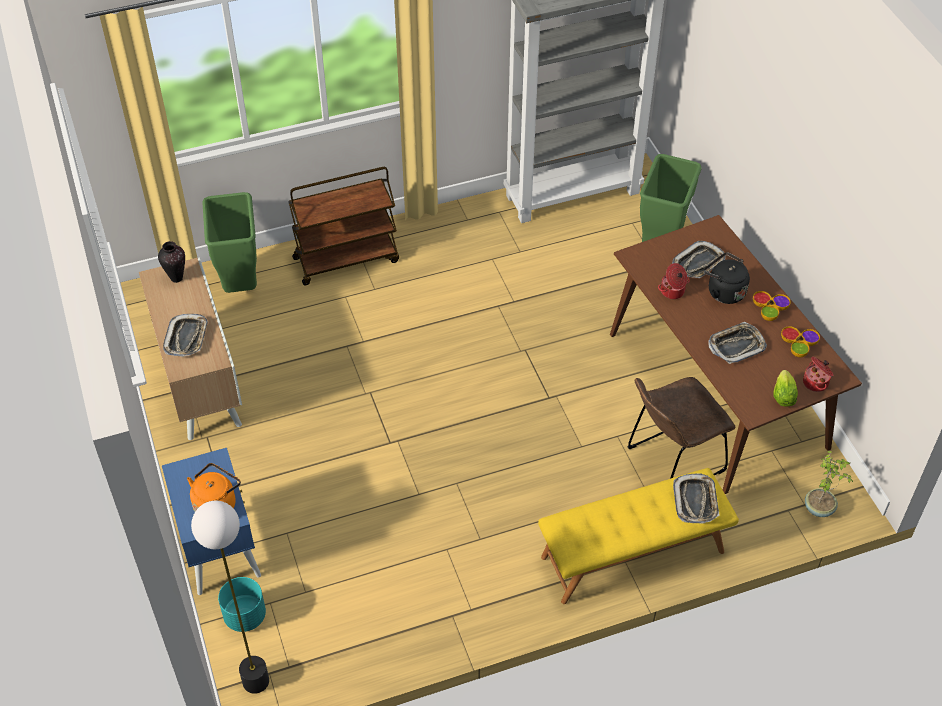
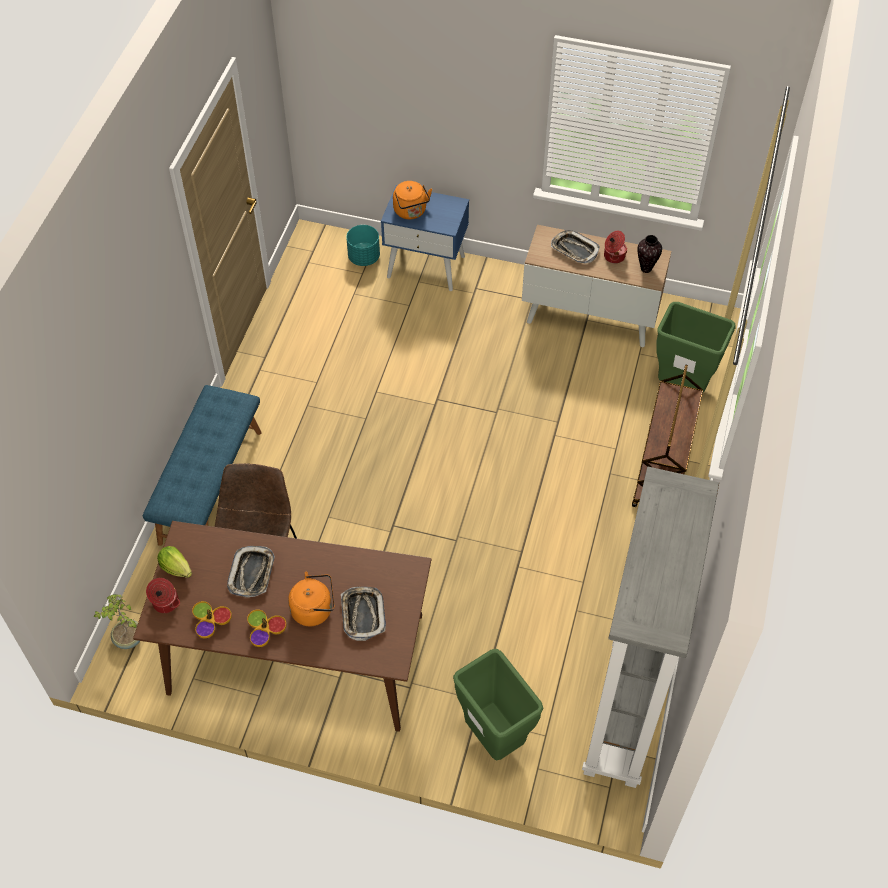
camera: 125 degrees right, 5 degrees up
floor lamp [191,501,269,694] -> none
yellow bench [538,468,739,604] -> blue bench [143,385,262,546]
cooking pot [658,263,690,299] -> cooking pot moved to [604,231,627,263]
tray [673,473,720,524] -> none
black kettle [704,252,750,304] -> orange kettle [288,572,335,626]

